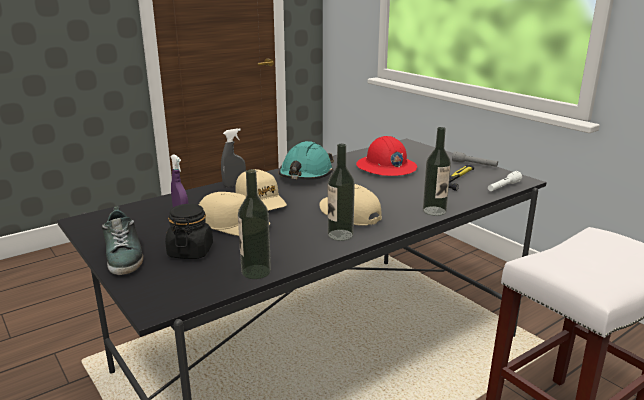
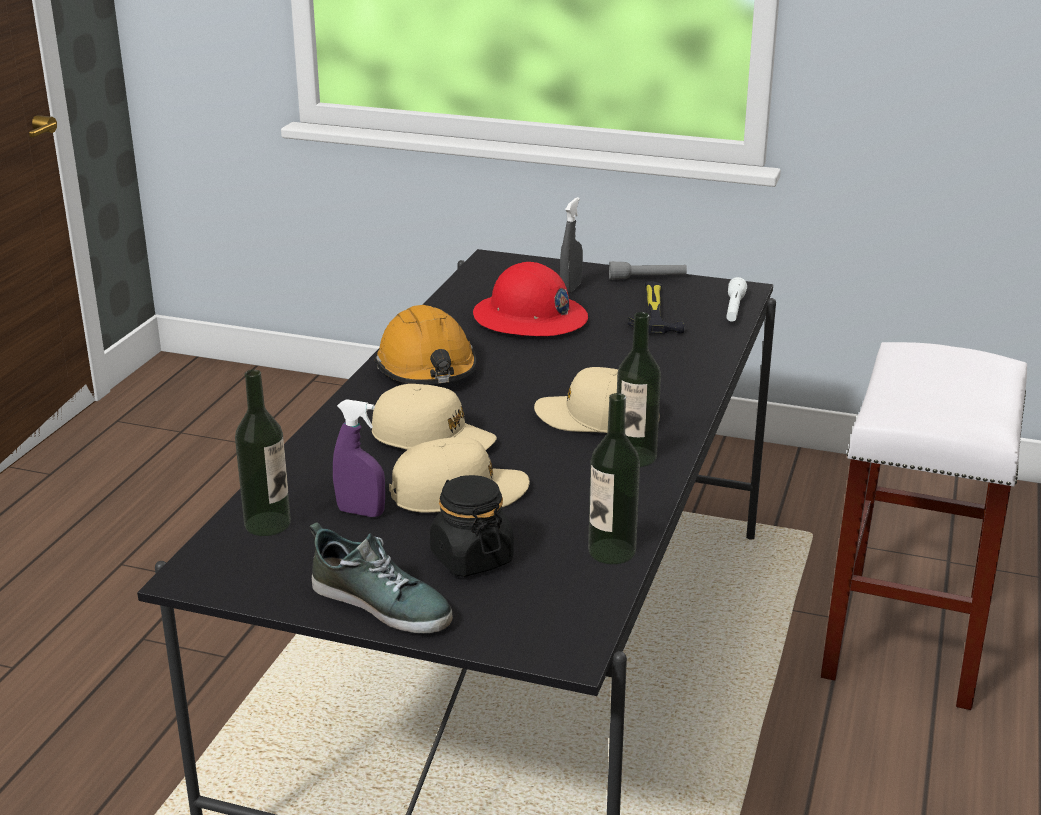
camera: 35 degrees left, 5 degrees up
grey spray bottle [221,128,246,187] -> grey spray bottle moved to [560,197,583,293]
turquoise hard hat [279,141,334,180] -> orange hard hat [375,305,477,384]
bottle [423,127,451,216] -> bottle moved to [235,370,291,536]

